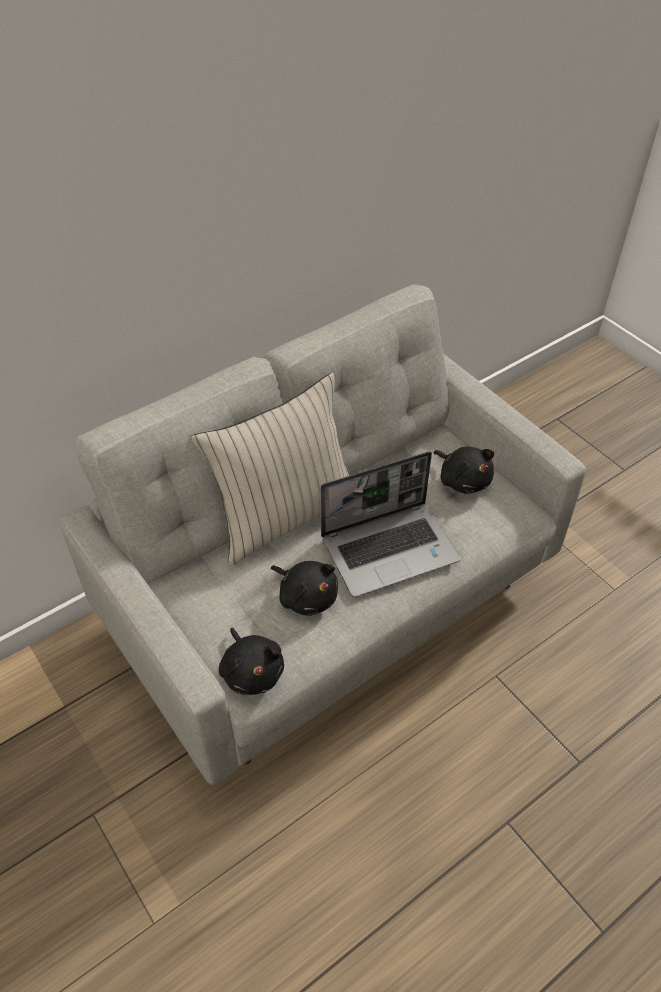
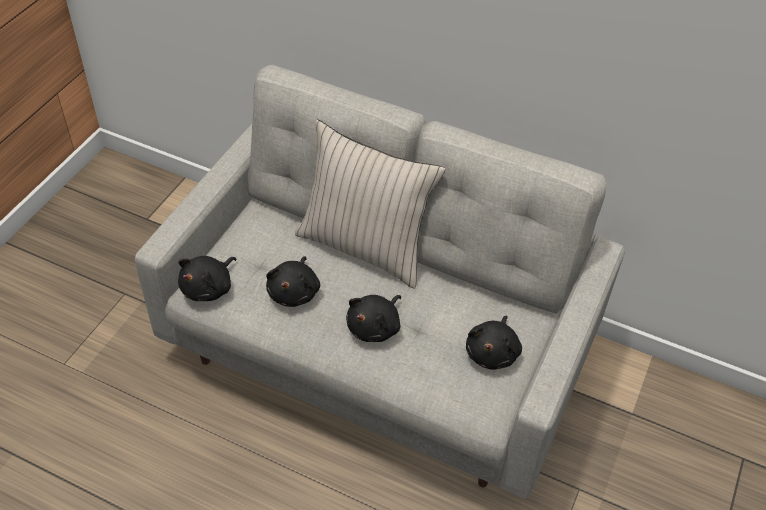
camera: 60 degrees right, 0 degrees up
laptop [320,451,461,597] -> black plush toy [346,295,401,342]

